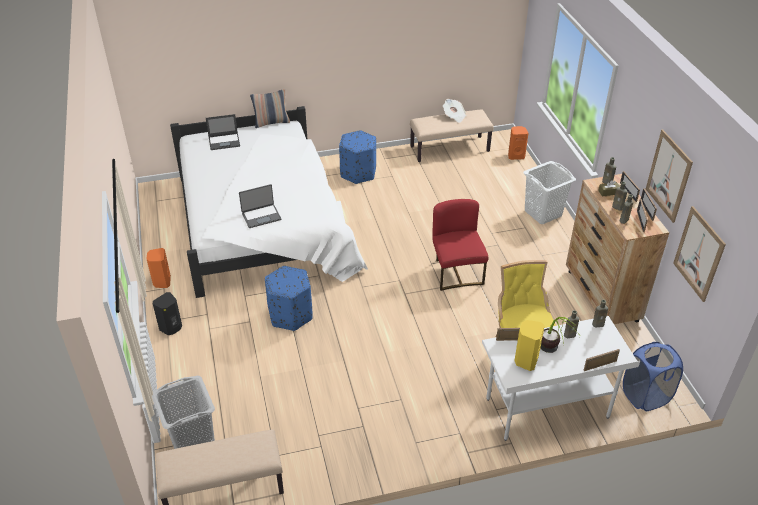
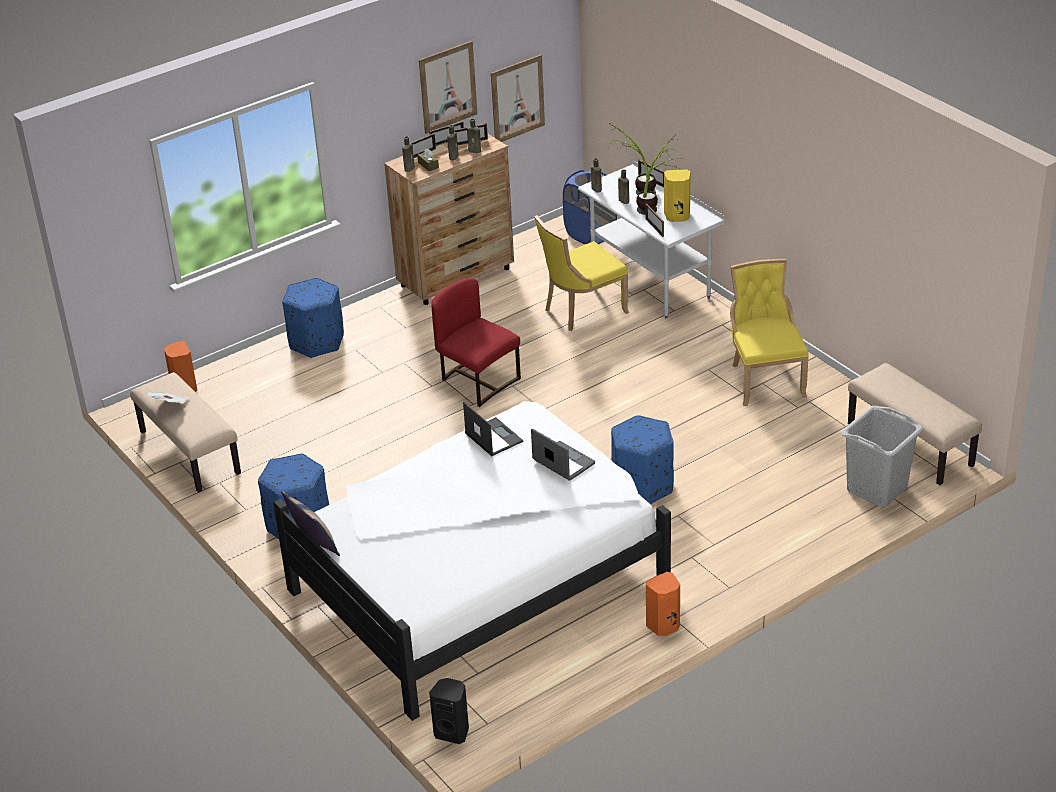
camera: 110 degrees left, 5 degrees down
black speaker [153,292,182,335] -> black speaker moved to [429,678,469,744]
laptop [206,114,240,150] -> laptop moved to [463,402,523,456]
red chair [432,199,488,291] -> red chair turned 75 degrees clockwise [432,278,521,407]
white laundry basket [523,161,576,224] -> blue ottoman [282,278,344,358]
none -> potted plant [608,123,656,195]
none -> yellow chair [730,259,809,406]

